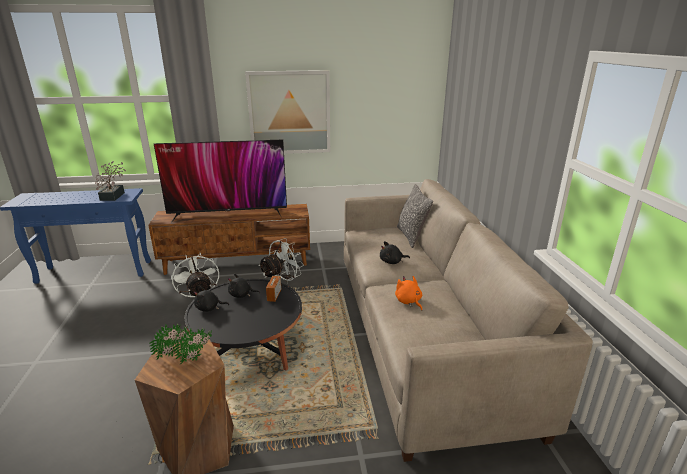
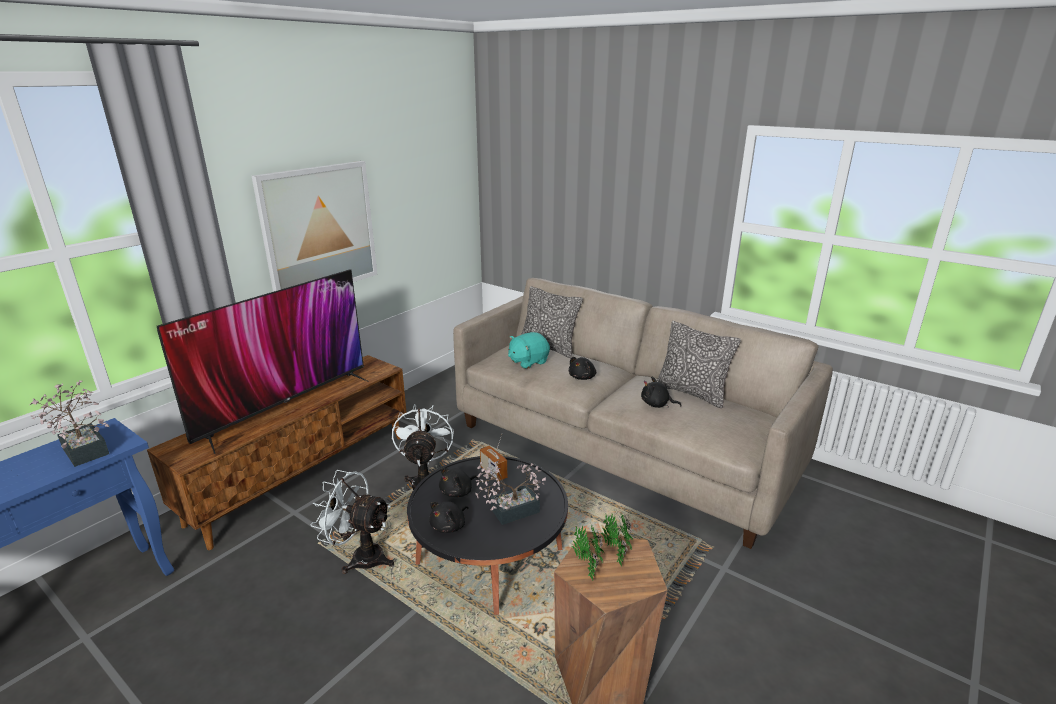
camera: 45 degrees left, 0 degrees up
orange plush toy [395,276,422,311] -> black plush toy [641,377,682,408]
none -> potted plant [476,461,546,525]
none -> turquoise plush toy [508,332,550,369]
none -> pillow [657,321,741,408]

